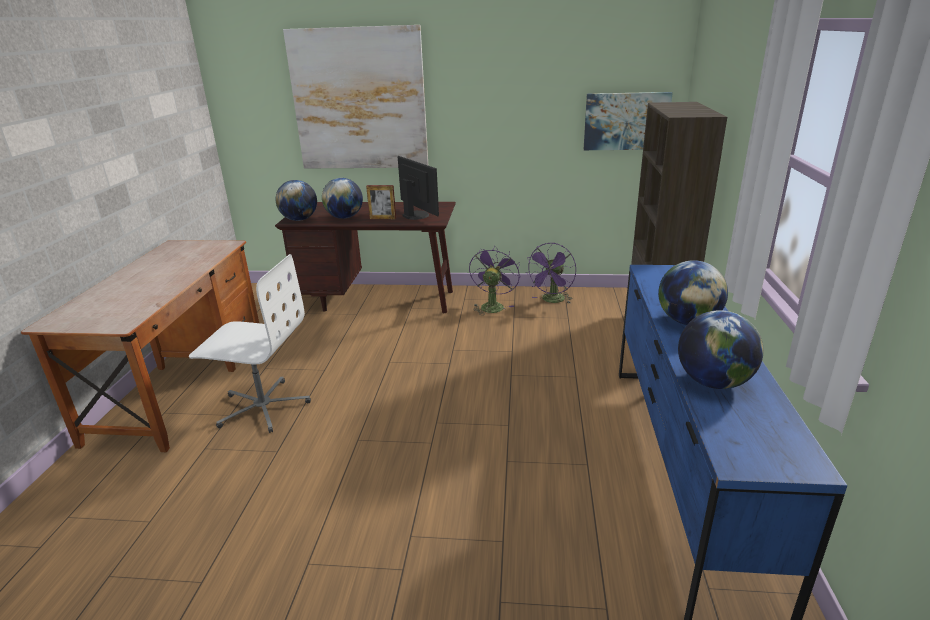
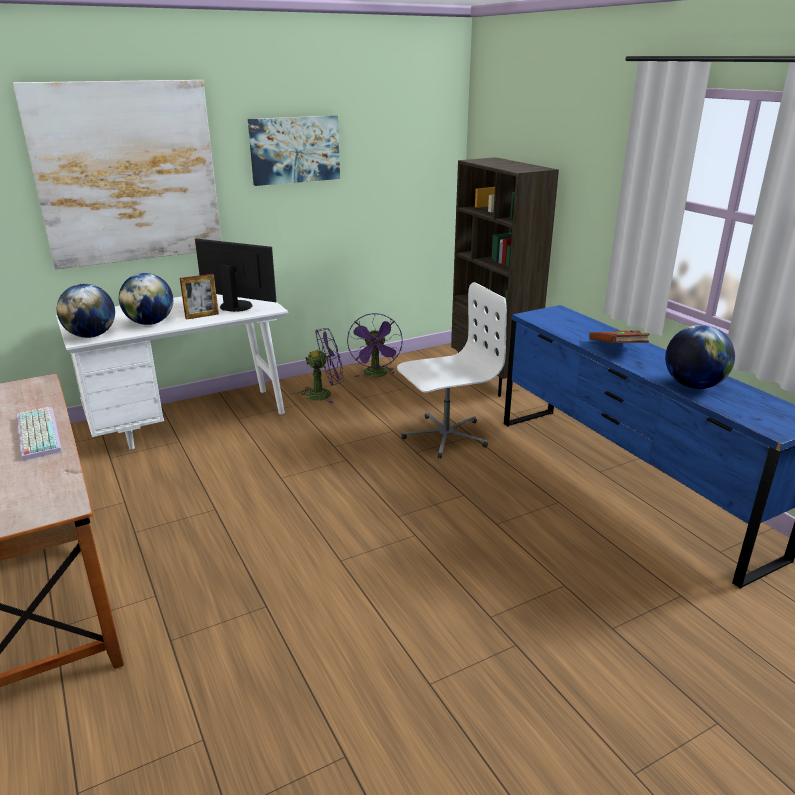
camera: 35 degrees left, 0 degrees up
white office chair [189,254,311,433] -> white office chair moved to [397,282,507,459]
brown desk [275,202,456,313] -> white desk [56,294,288,450]
purple fan [469,246,520,315] -> purple fan turned 90 degrees clockwise [297,328,344,403]
picture [584,92,673,150] -> picture moved to [248,115,340,186]
globe [658,260,728,325] -> brown book [589,330,650,343]
none -> keyboard [17,407,62,461]

